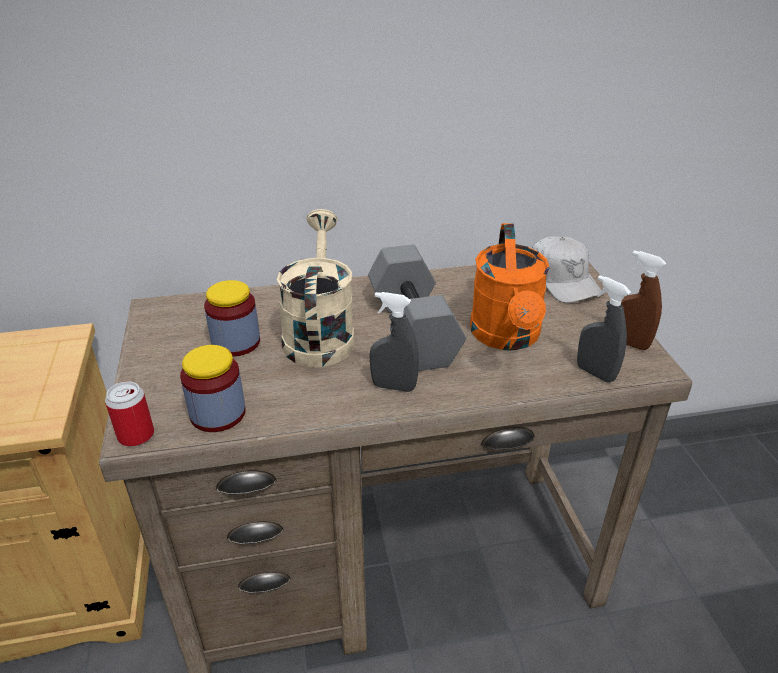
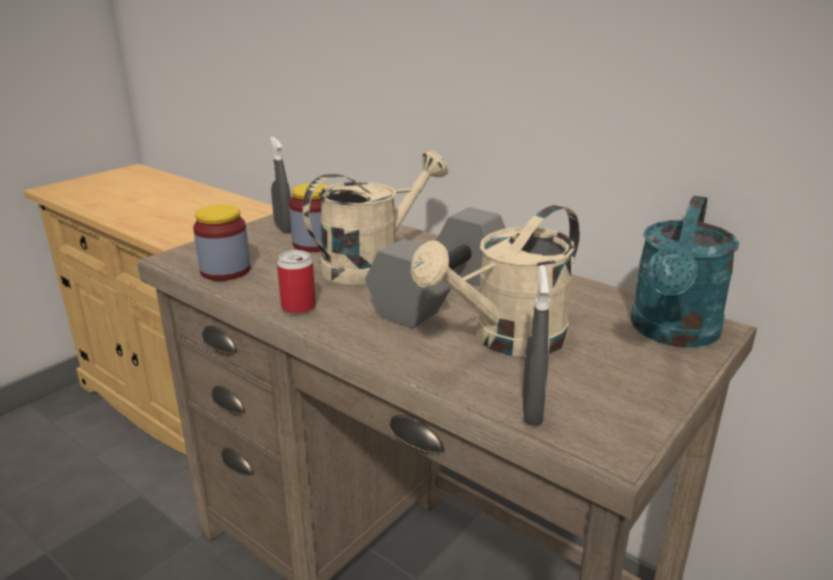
camera: 50 degrees right, 10 degrees down
can [105,381,154,447] -> can moved to [277,250,316,314]
grey spray bottle [369,292,419,392] -> grey spray bottle moved to [270,137,291,233]
orange watering can [470,223,549,350] -> beige watering can [410,205,580,357]
white cap [532,236,603,303] -> turquoise watering can [630,196,739,347]
brown spray bottle [621,250,666,350] -> none

